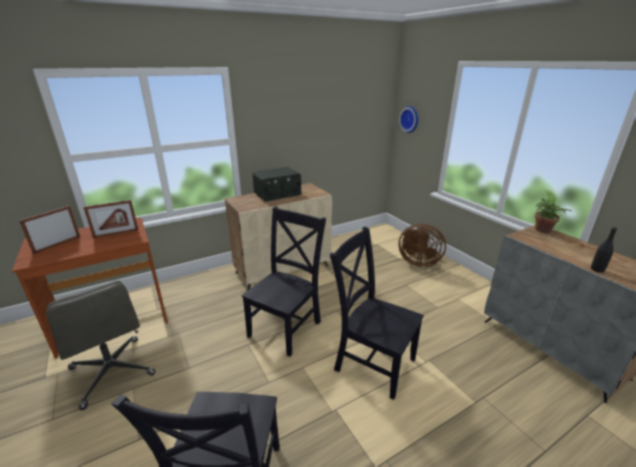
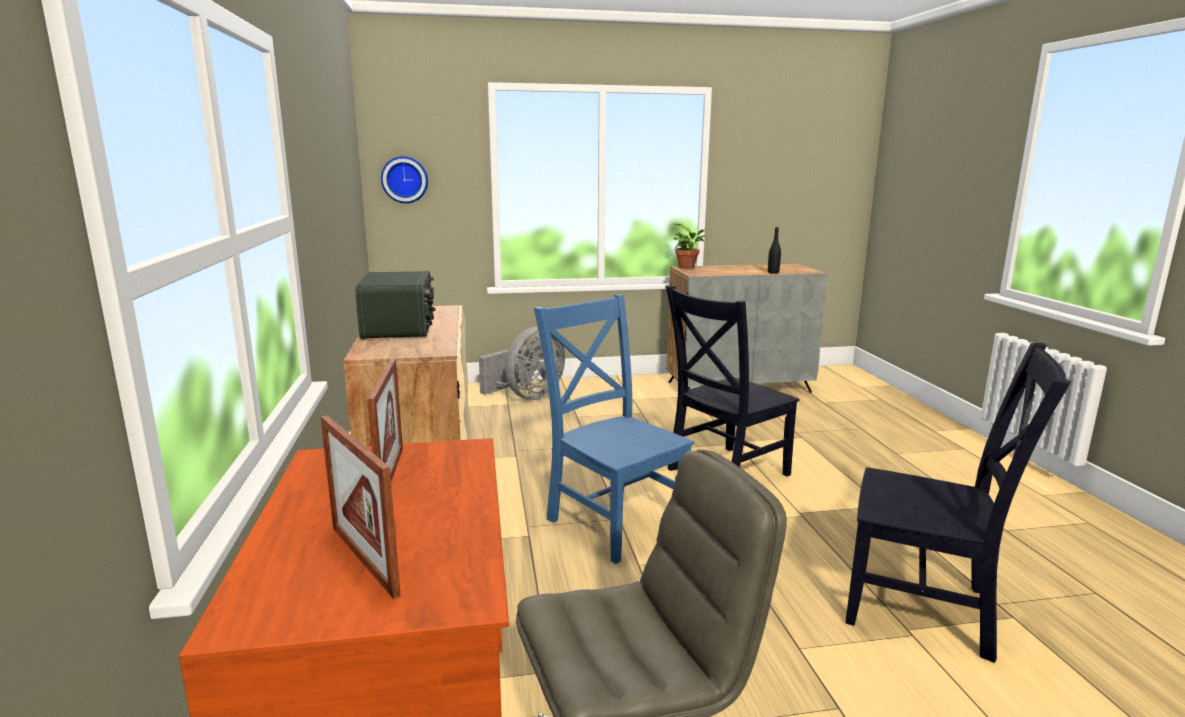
camera: 70 degrees left, 10 degrees down
black chair [241,206,326,357] -> blue chair [534,294,694,564]
brown fan [398,224,446,267] -> grey fan [479,326,565,400]

